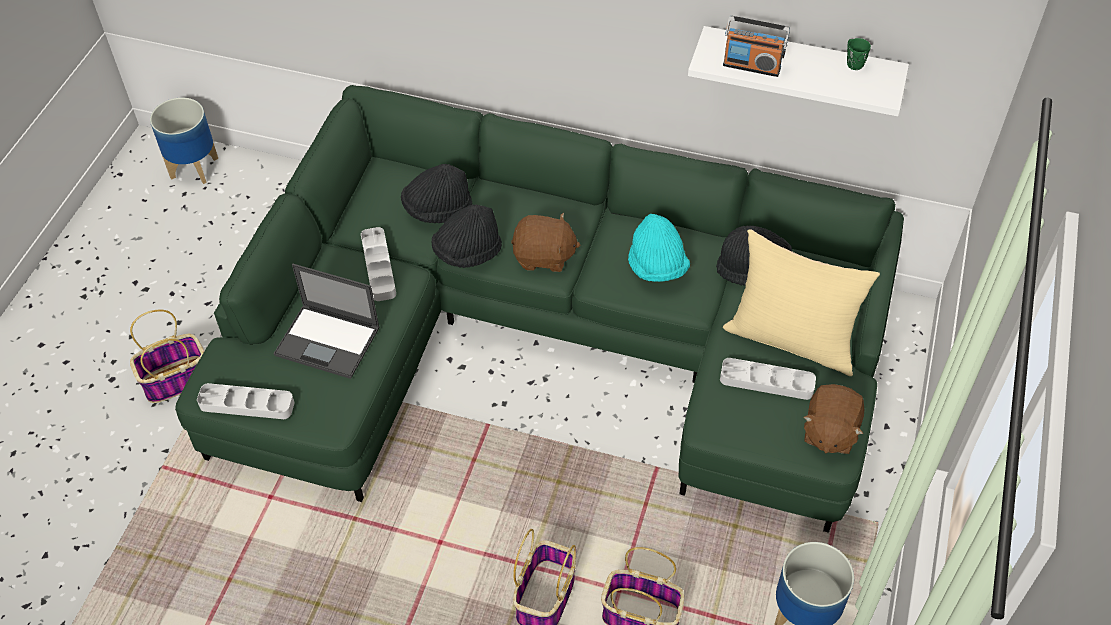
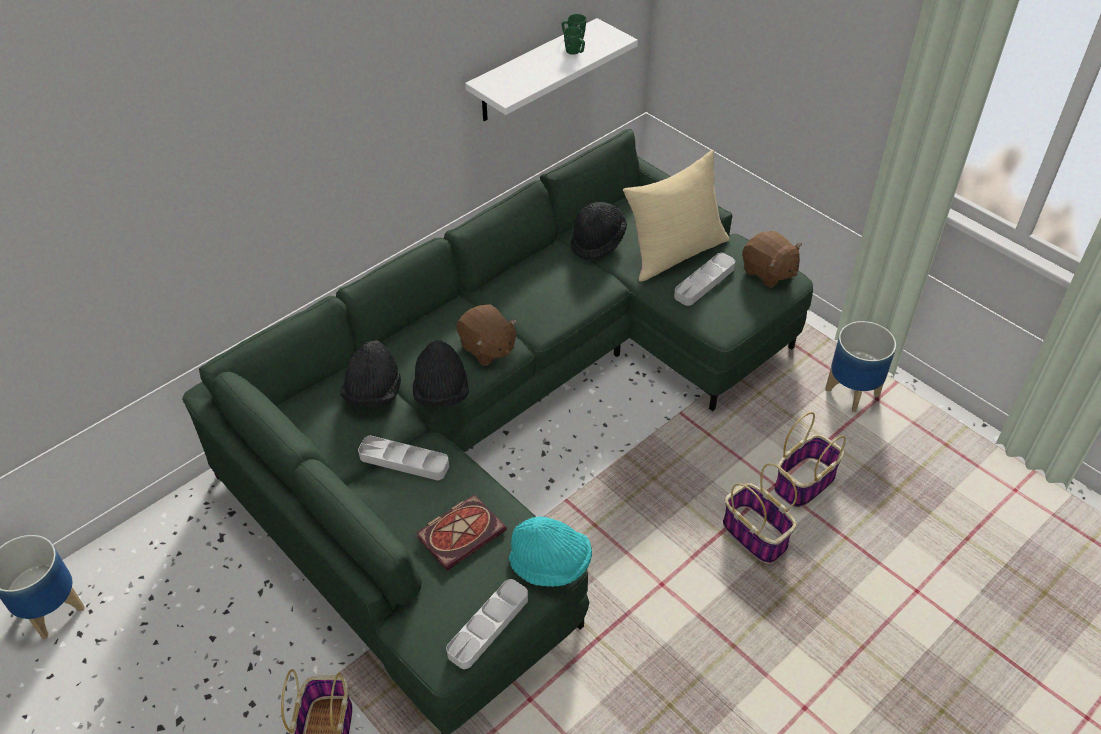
camera: 60 degrees left, 5 degrees down
laptop [273,264,380,379] -> book [416,494,507,570]
brown plush toy [511,213,580,272] -> brown plush toy turned 105 degrees clockwise [457,304,517,366]
turquoise hat [628,214,690,282] -> turquoise hat moved to [509,516,592,587]
radio [723,16,790,77] -> none
none -> green mug [564,27,585,55]

